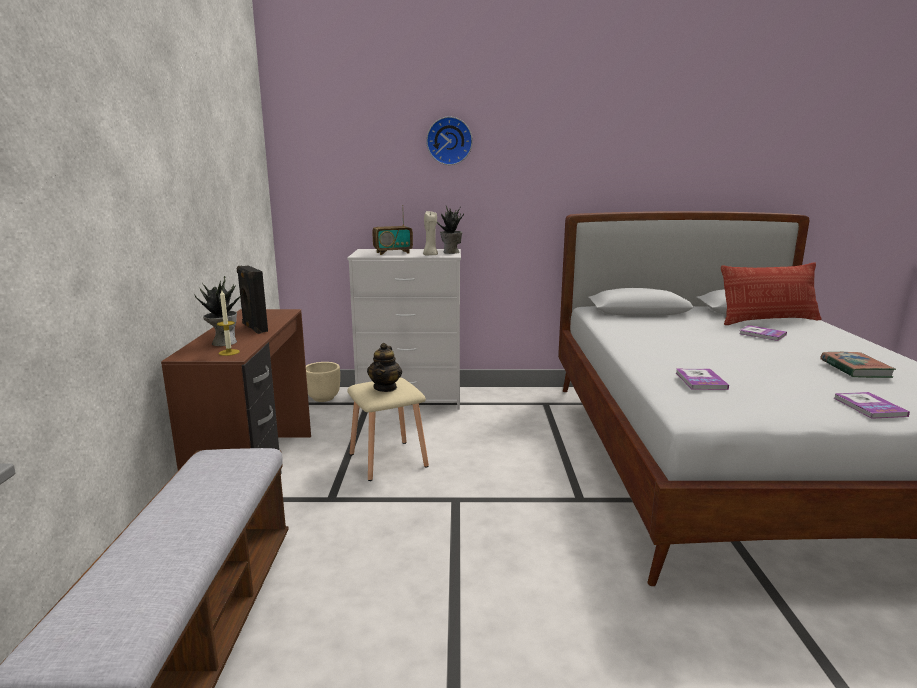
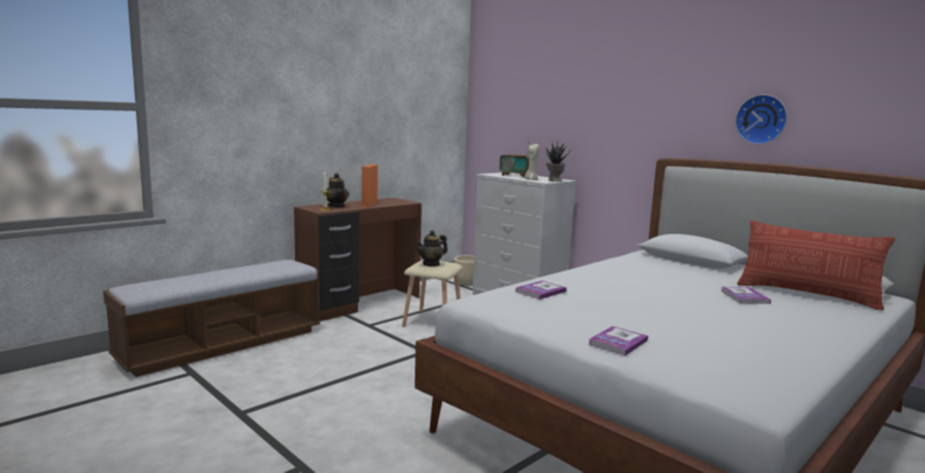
camera: 45 degrees right, 5 degrees down
potted plant [194,276,243,346] -> teapot [326,173,349,207]
black speaker [237,265,268,334] -> orange speaker [361,164,378,207]
wall clock [426,116,473,165] -> wall clock moved to [735,94,787,144]
book [820,352,896,378] -> none

